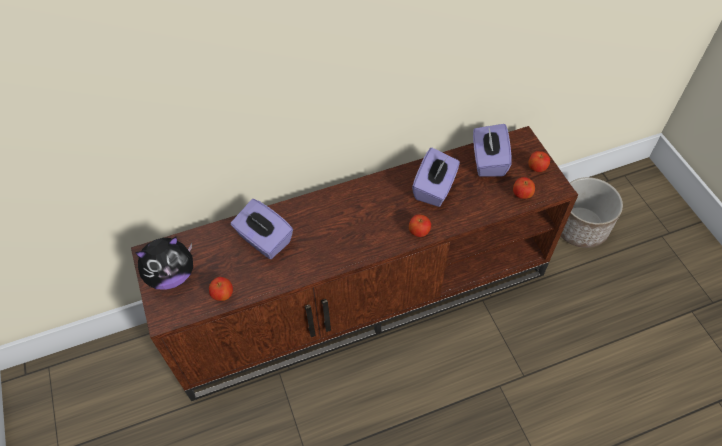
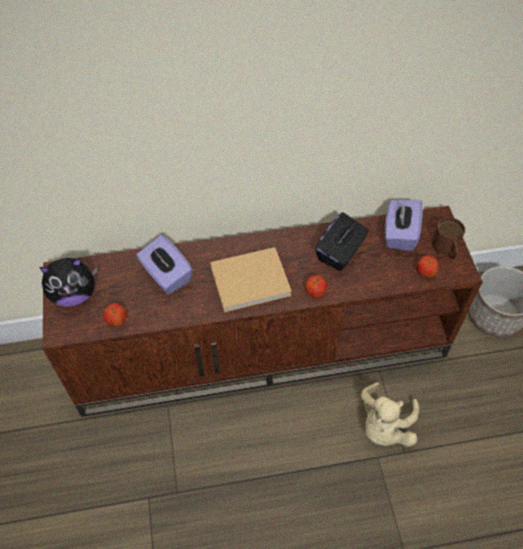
camera: 10 degrees right, 0 degrees up
purple tissue box [412,148,460,207] -> black tissue box [316,212,369,271]
apple [528,151,550,172] -> brown mug [432,217,465,259]
none -> beige book [210,247,292,312]
none -> beige plush toy [360,382,419,446]

